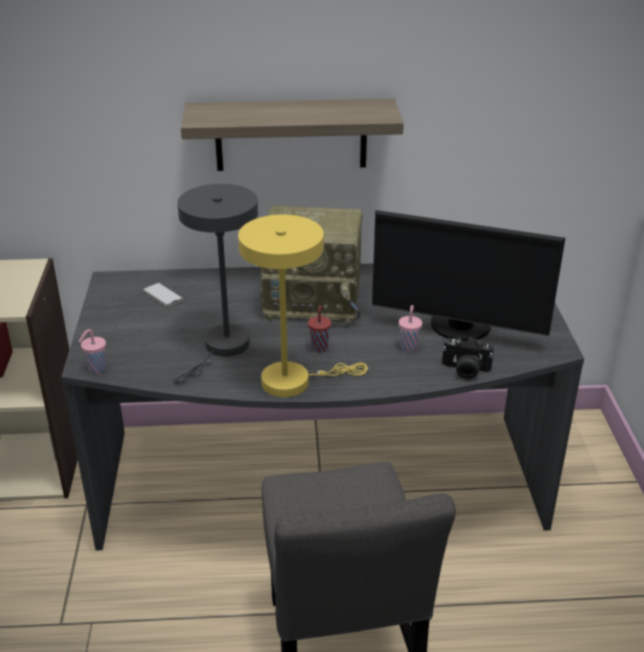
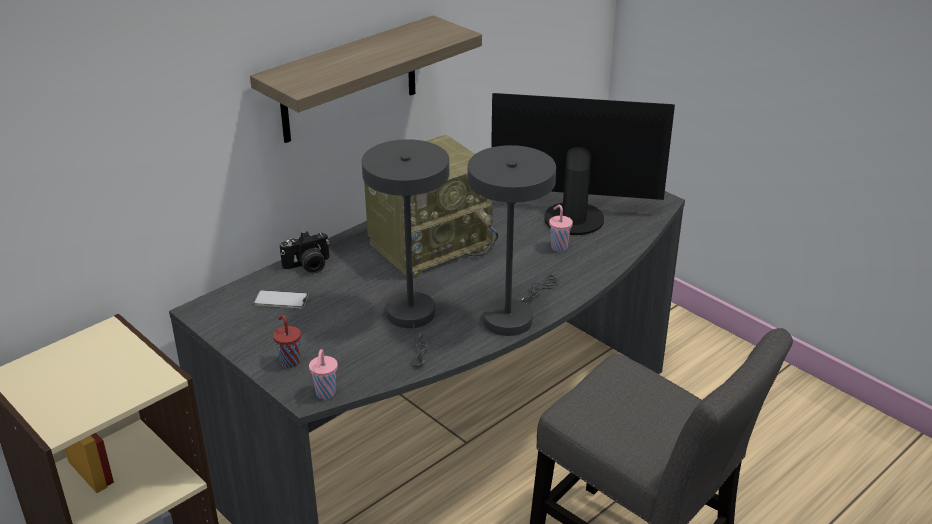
camera: 40 degrees left, 0 degrees up
yellow table lamp [238,215,368,397] -> grey table lamp [468,145,558,336]
red cup [308,305,331,352] -> red cup moved to [273,315,301,368]
monitor [372,210,565,341] -> monitor turned 150 degrees counterclockwise [491,93,675,235]
camera [442,337,494,380] -> camera moved to [280,231,329,274]

